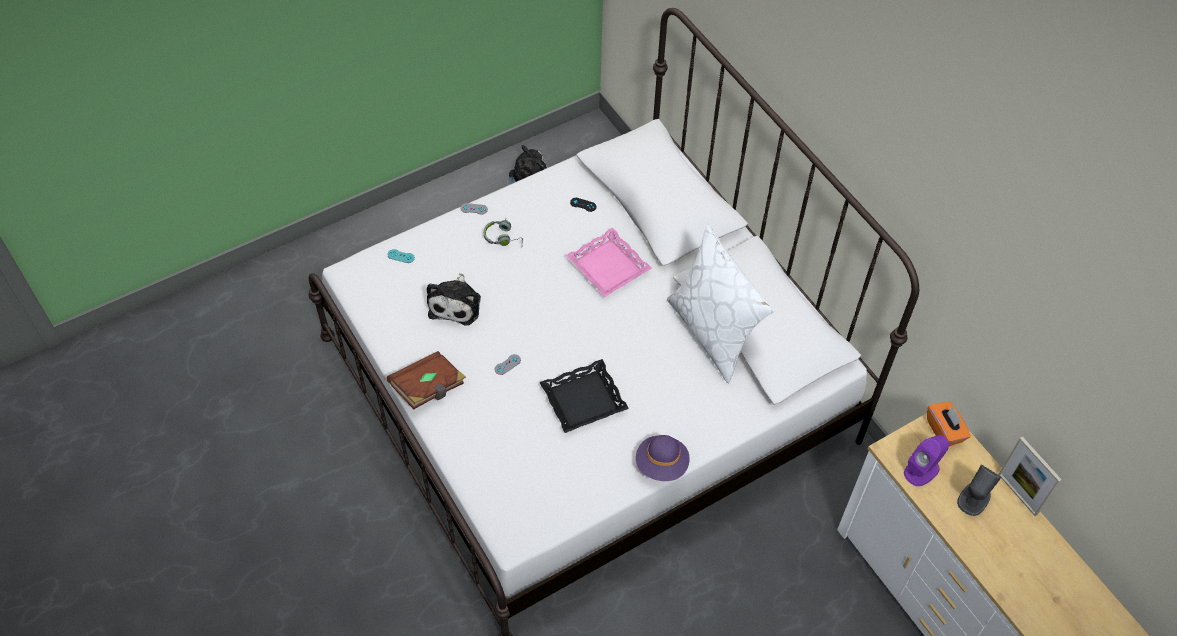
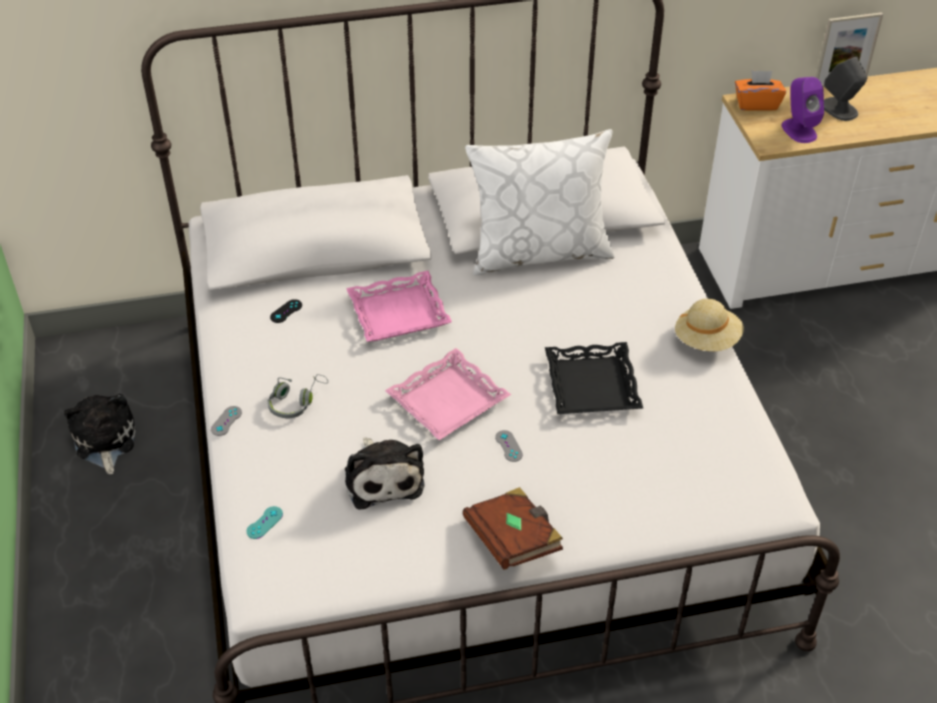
camera: 70 degrees left, 10 degrees down
plush toy [427,273,481,326] -> plush toy turned 45 degrees clockwise [345,437,425,510]
purple hat [636,435,690,481] -> beige hat [675,299,744,351]
none -> pink tray [385,348,511,440]

